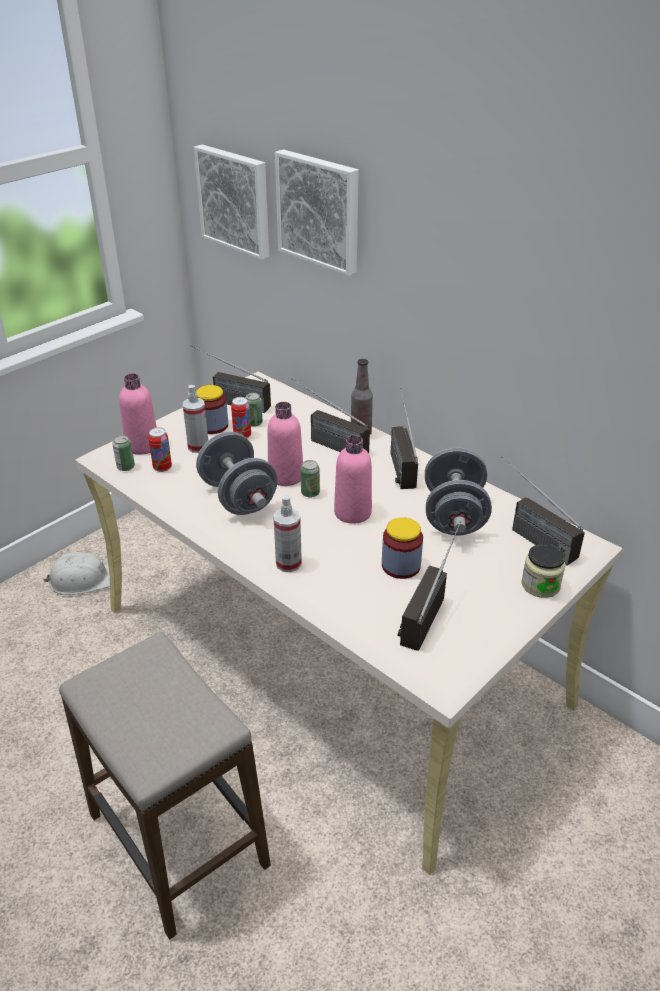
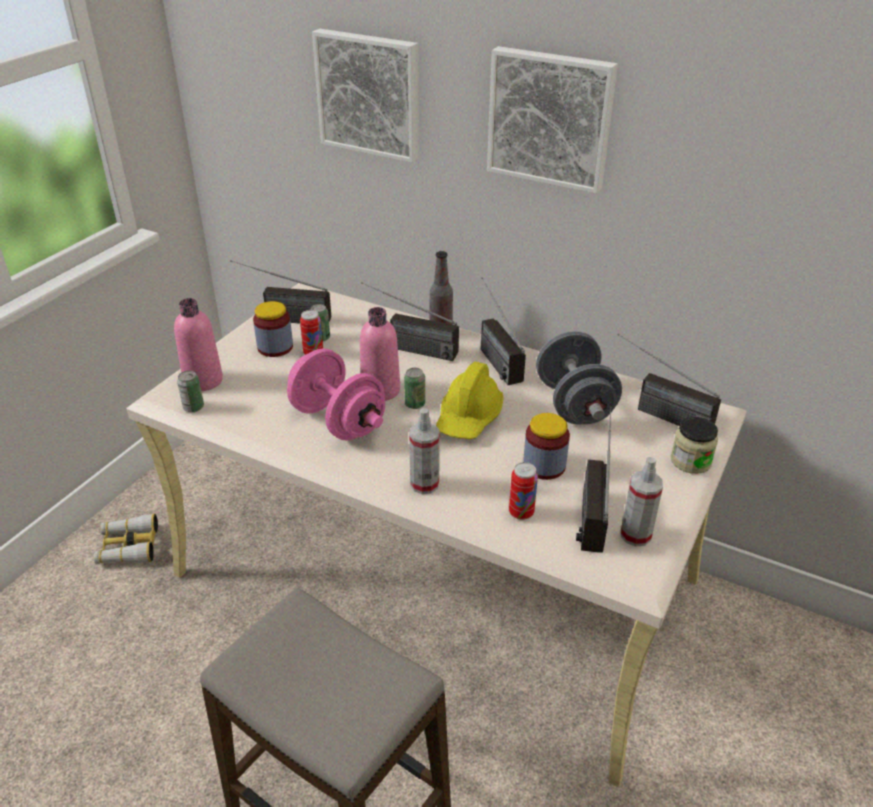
camera: 15 degrees left, 0 degrees up
white hard hat [44,552,110,595] -> binoculars [94,514,158,564]
can [148,427,172,472] -> can moved to [509,462,538,520]
spray bottle [183,385,208,453] -> spray bottle moved to [621,457,663,546]
picture [194,145,269,260] -> picture moved to [487,46,618,194]
grey dumbbell [196,432,278,515] -> pink dumbbell [287,348,385,440]
pink bottle [334,435,372,524] -> yellow hard hat [436,362,504,439]

